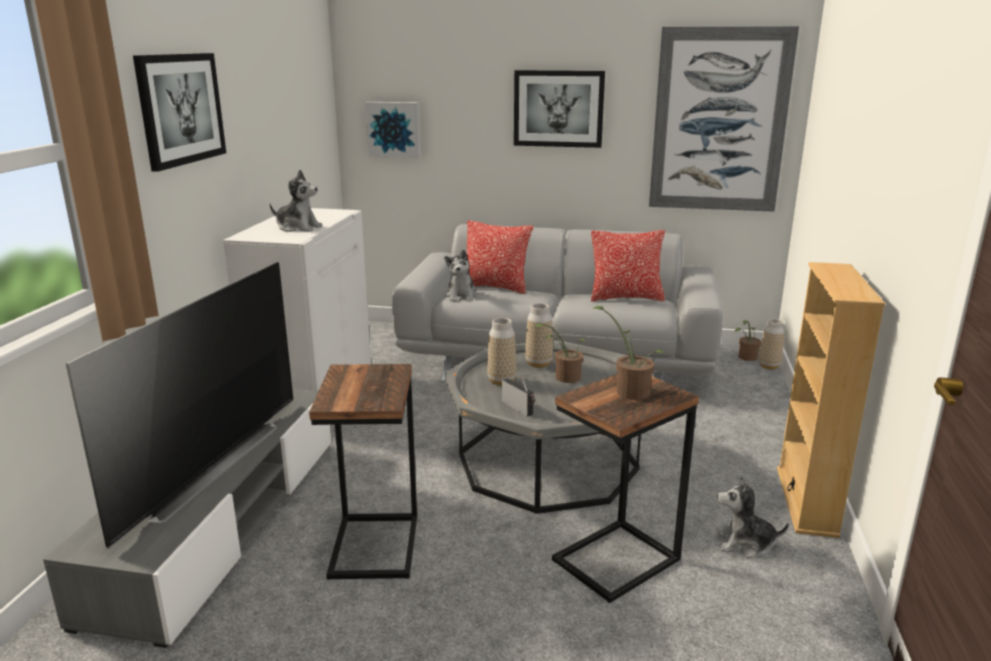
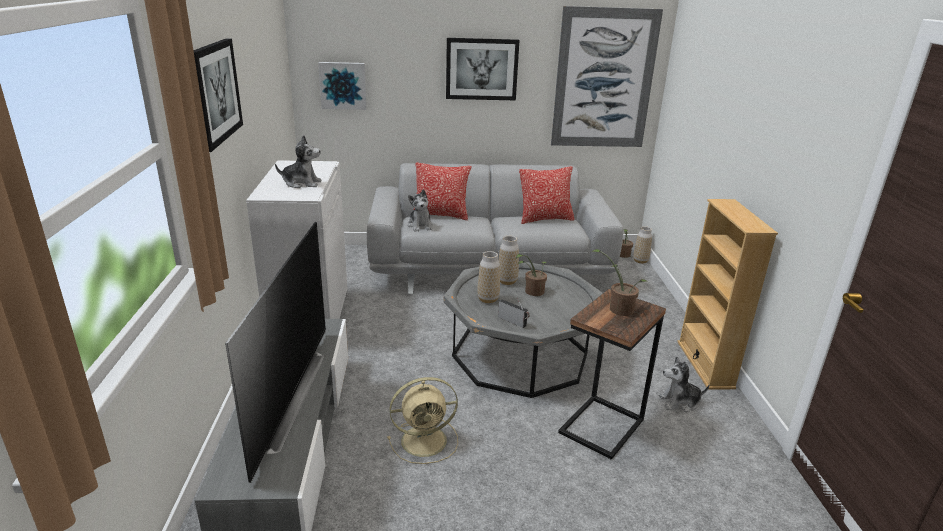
camera: 15 degrees left, 5 degrees up
side table [309,364,417,580] -> beige fan [387,377,458,464]

